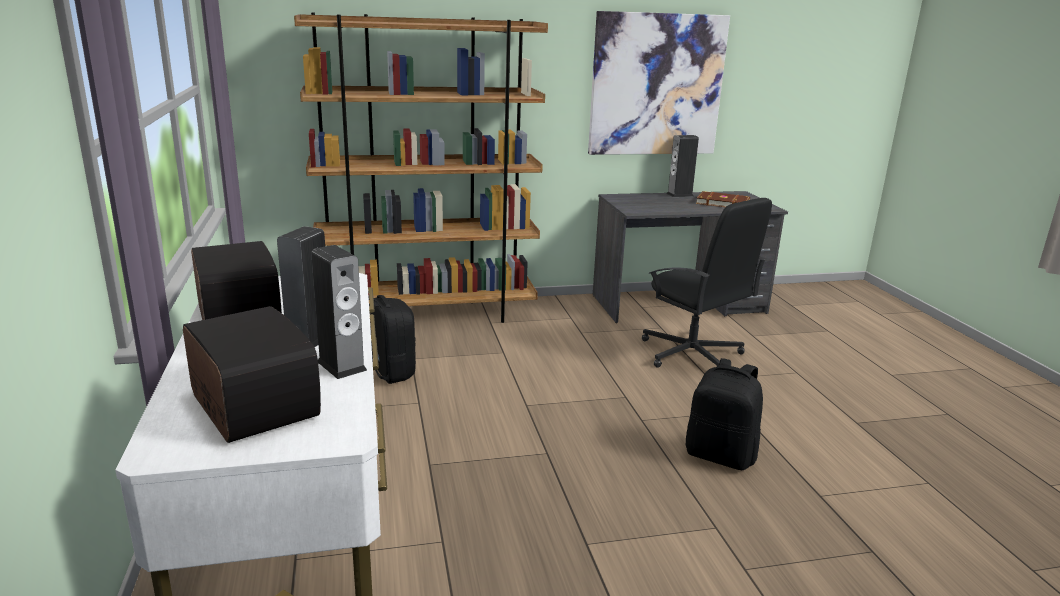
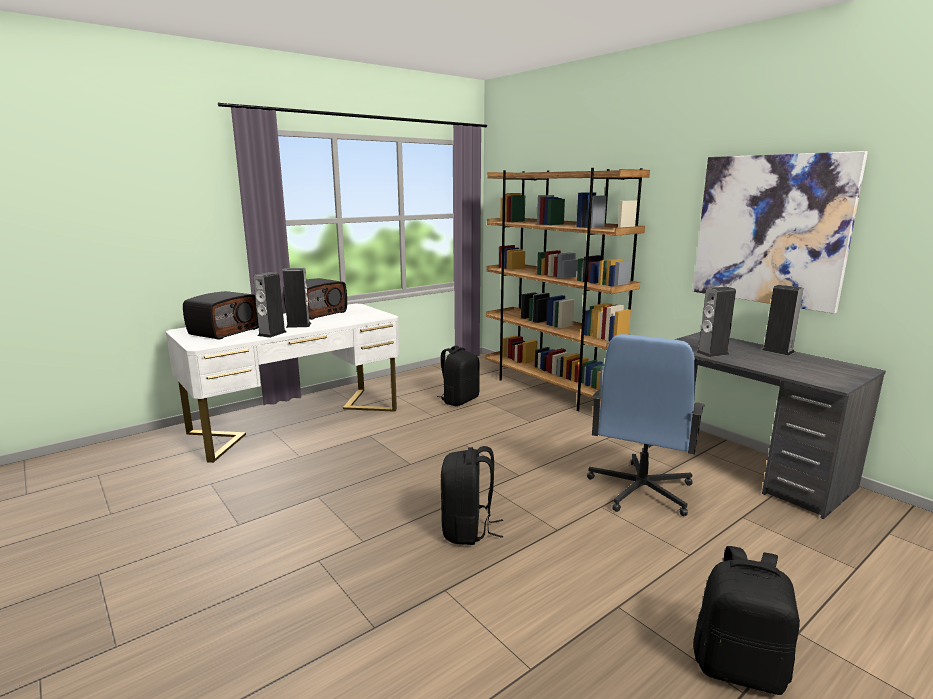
camera: 65 degrees right, 5 degrees down
black office chair [642,198,772,368] -> blue office chair [587,334,705,516]
brown book [696,191,750,207] -> none
none -> black backpack [693,546,800,695]
none -> speaker [696,287,736,357]

